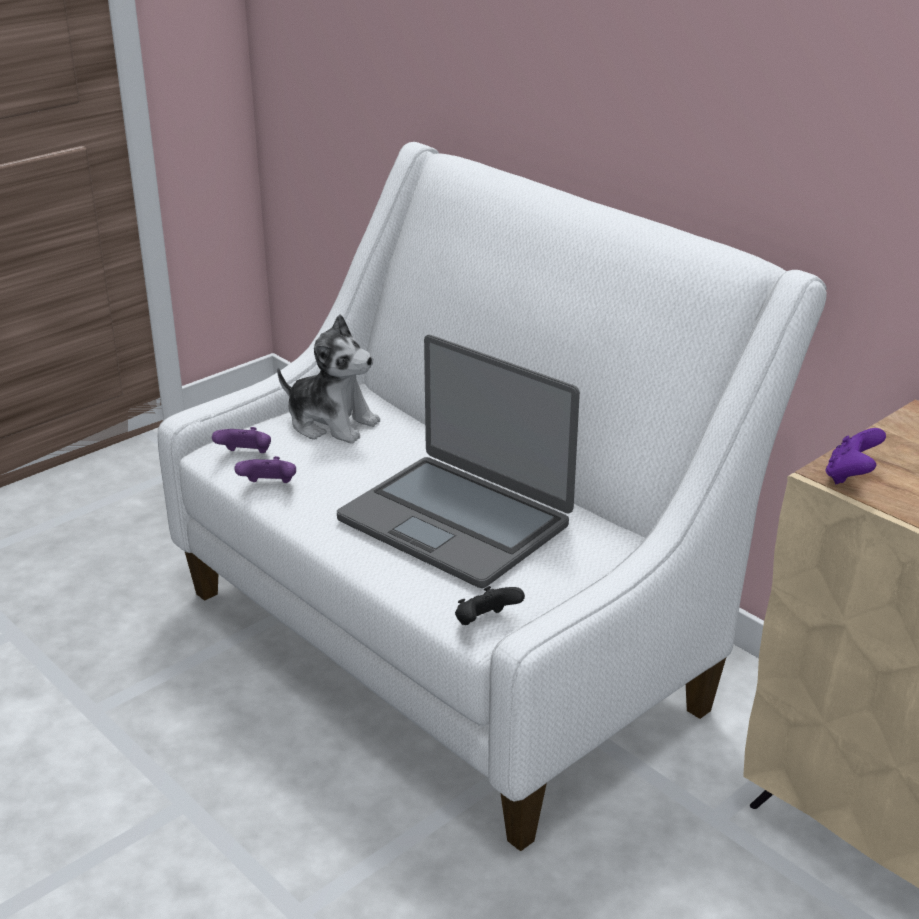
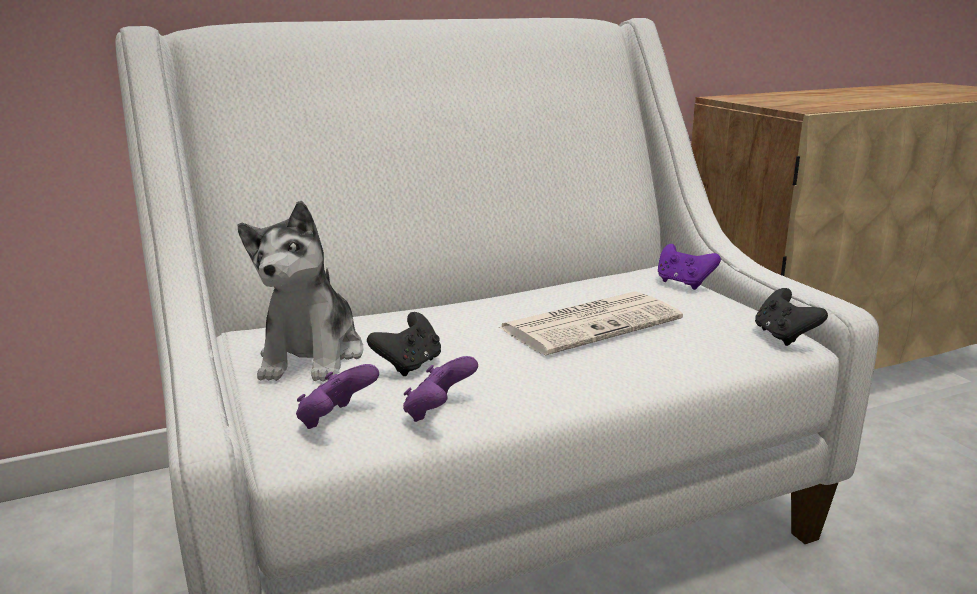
camera: 70 degrees left, 10 degrees down
plush toy [277,314,380,444] -> plush toy turned 135 degrees clockwise [237,201,364,382]
laptop [337,335,580,588] -> newspaper [498,292,683,355]
purple game controller [826,428,886,484] -> purple game controller moved to [658,244,721,290]
none -> black game controller [367,312,441,376]

